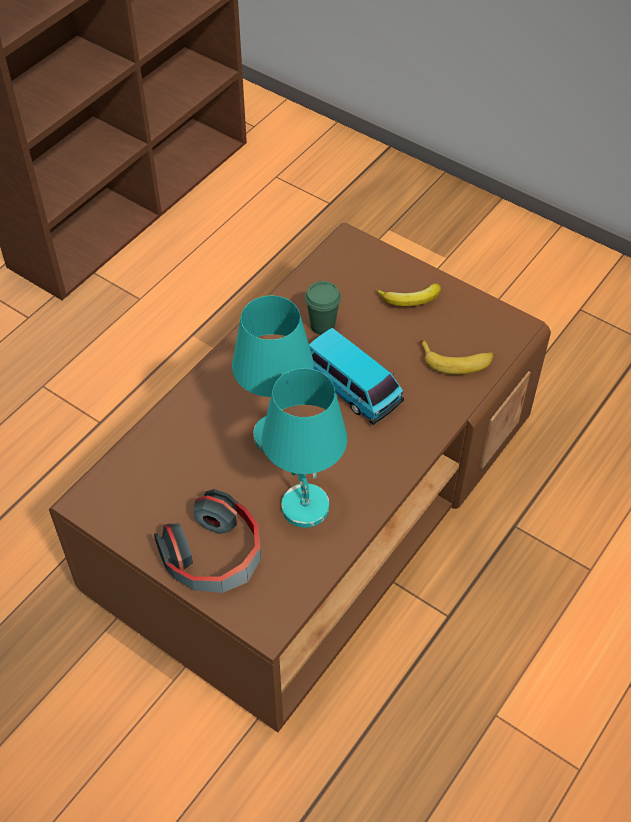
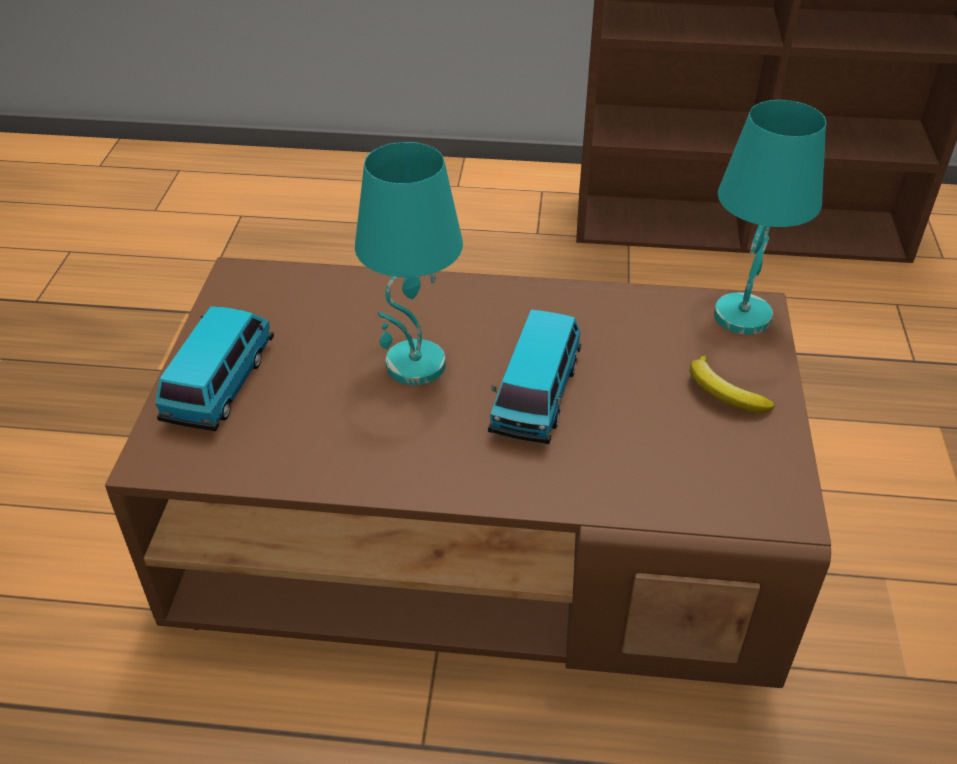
camera: 60 degrees right, 10 degrees down
headphones [154,489,261,593] -> toy car [155,306,274,431]
turquoise table lamp [262,368,347,528] -> turquoise table lamp moved to [714,100,826,335]
green cup [305,281,341,335] -> none
banana [420,340,495,375] -> none

